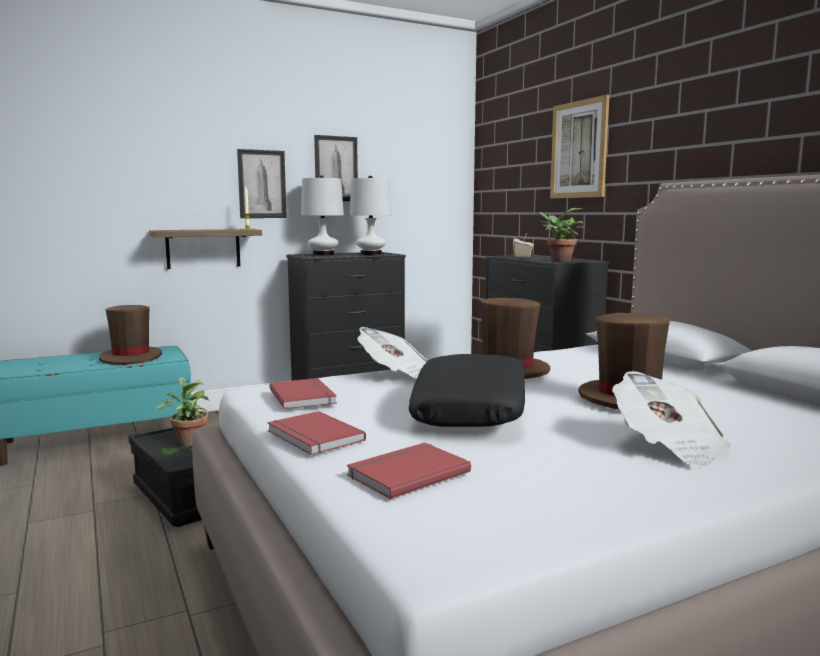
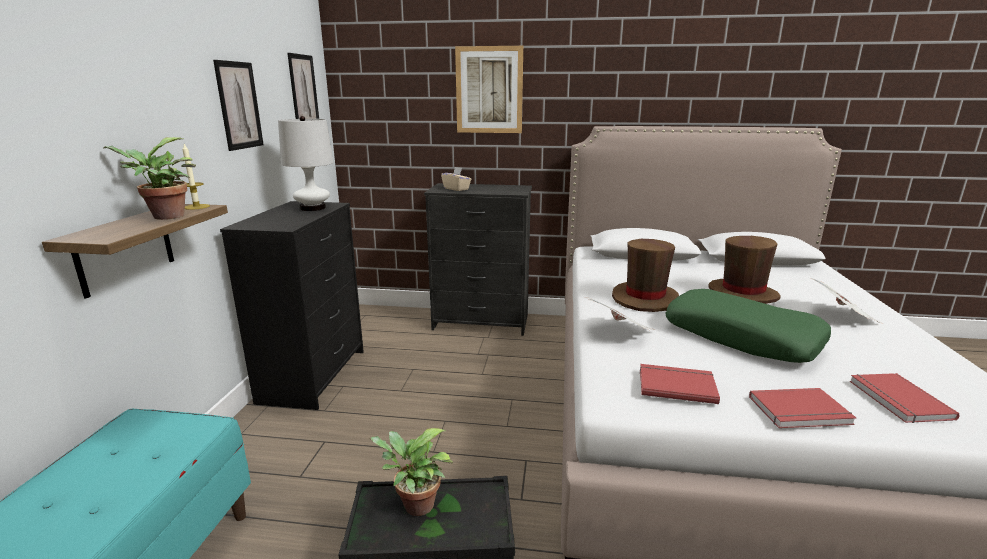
camera: 55 degrees left, 10 degrees up
brown hat [99,305,162,365] -> none
picture [237,149,287,218] -> picture moved to [287,53,319,119]
white table lamp [301,175,344,255] -> none
black pillow [409,354,525,427] -> green pillow [666,289,831,363]
potted plant [537,208,585,262] -> potted plant moved to [104,137,196,220]

